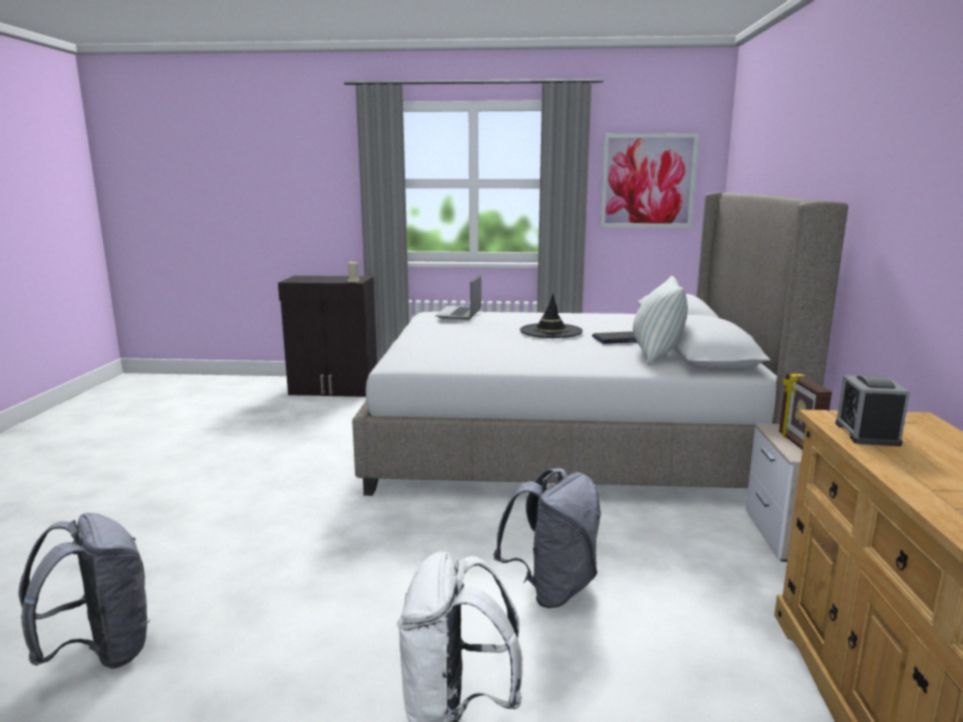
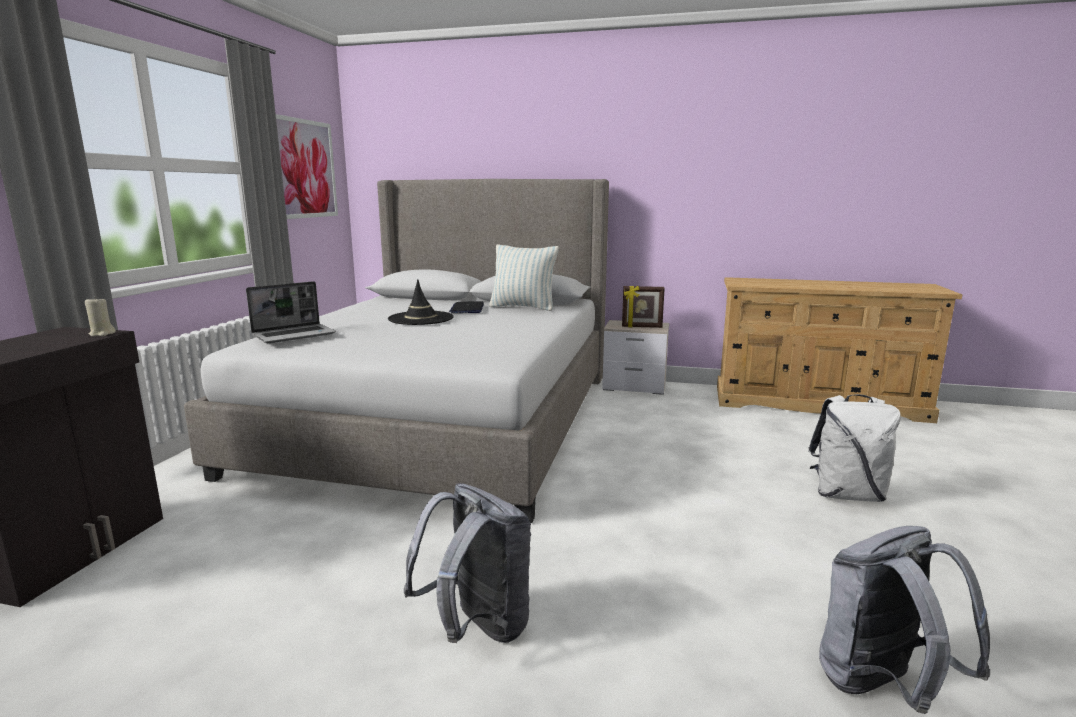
camera: 80 degrees left, 0 degrees up
laptop [435,274,481,320] -> laptop turned 60 degrees counterclockwise [246,281,336,343]
grey backpack [493,468,601,608] -> grey backpack moved to [404,483,531,643]
alarm clock [835,375,910,446] -> none

